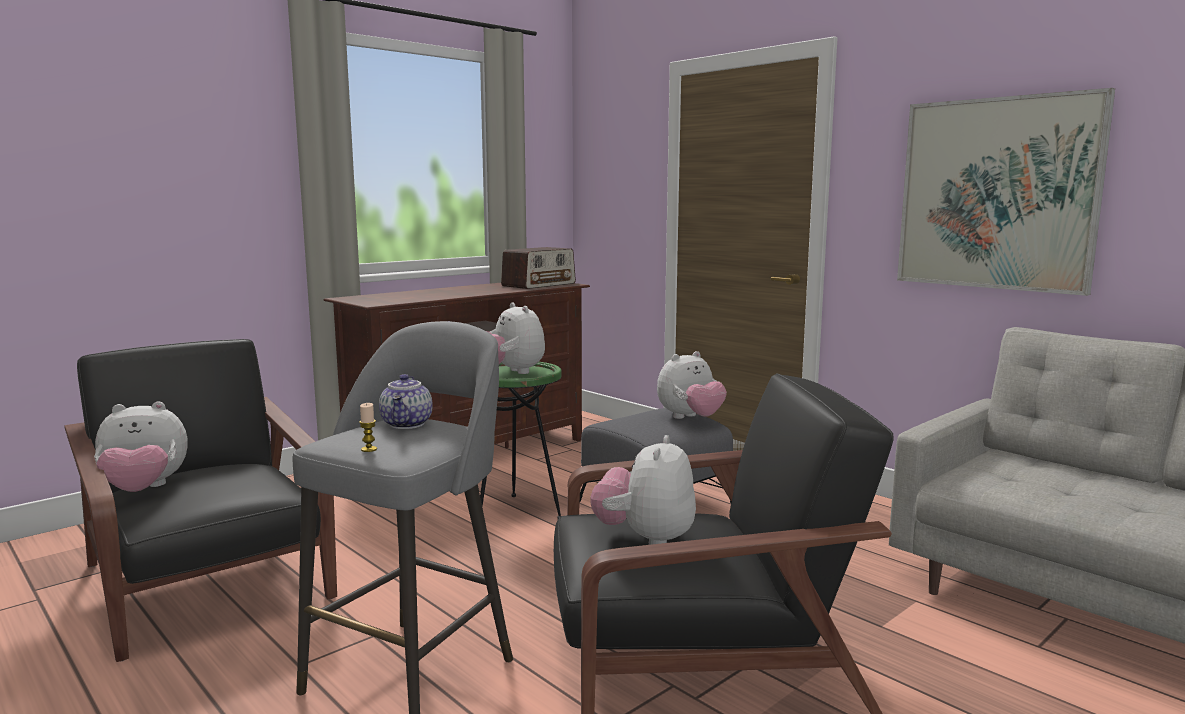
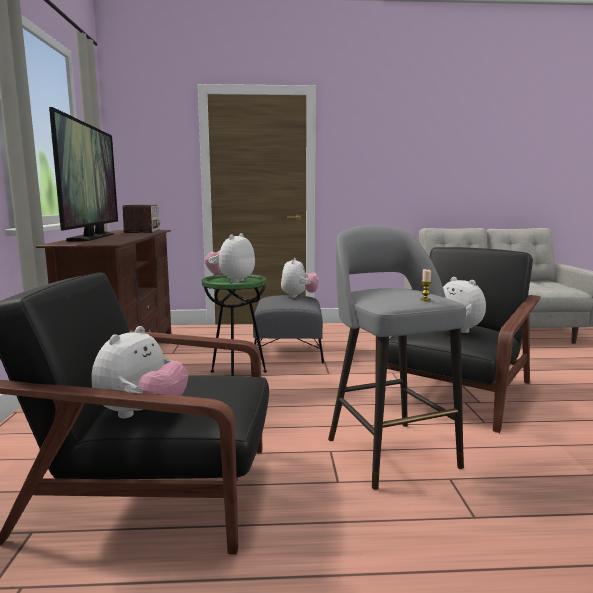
camera: 50 degrees left, 0 degrees up
teapot [379,374,433,429] -> none
plush toy [486,303,545,374] -> plush toy turned 105 degrees clockwise [205,233,255,283]
picture [897,88,1115,296] -> none
none -> television [49,107,118,241]

